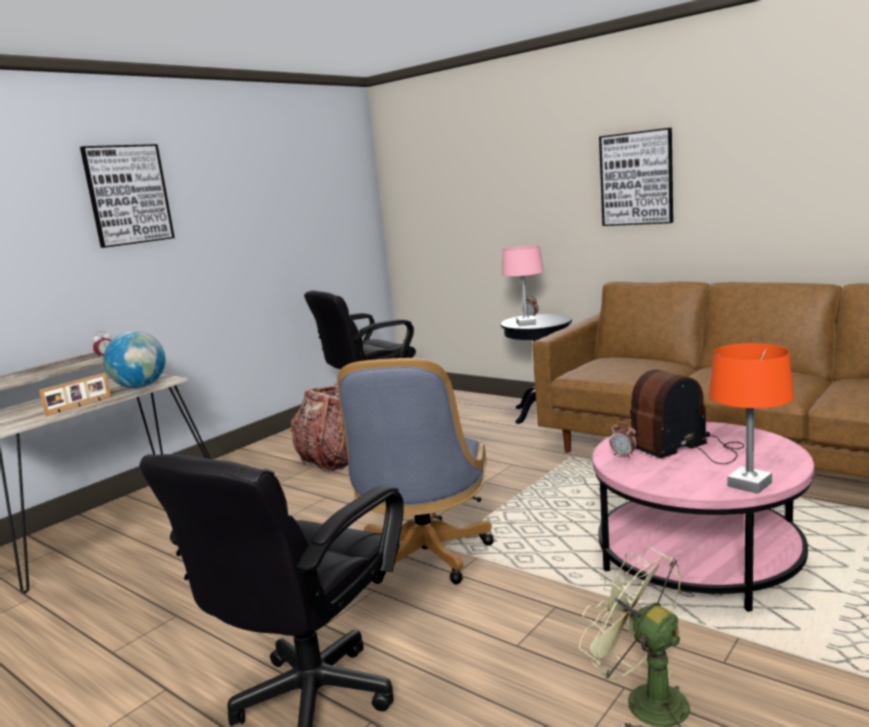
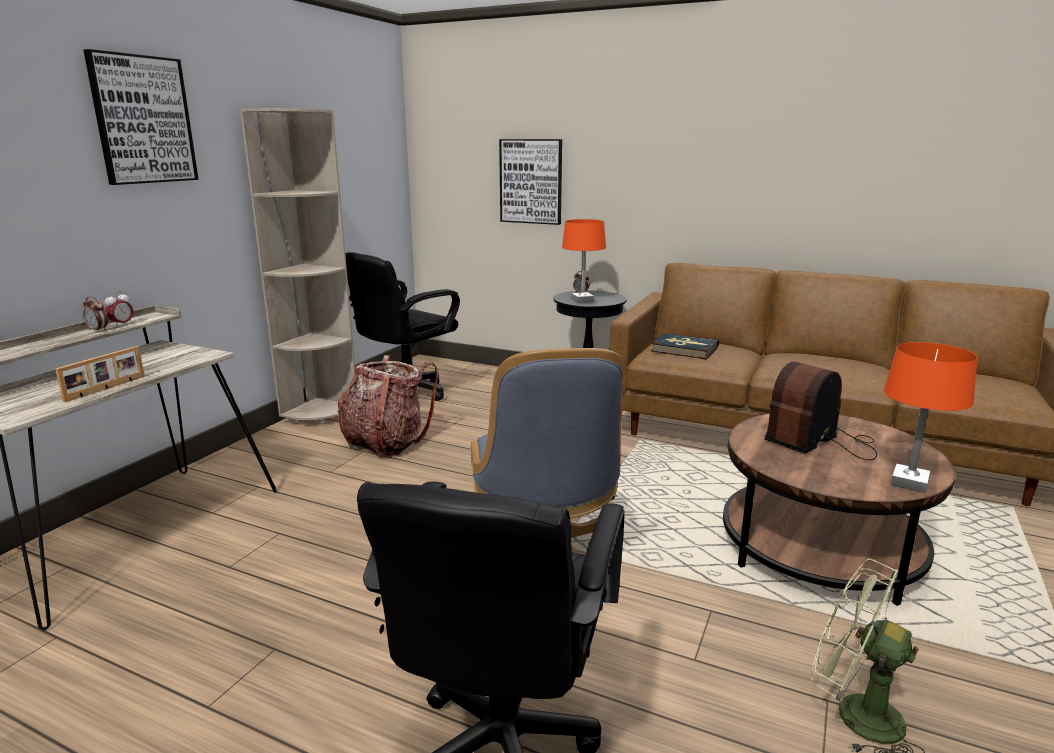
camera: 15 degrees left, 5 degrees up
globe [104,331,166,388] -> none
pink table lamp [502,246,544,326] -> orange table lamp [562,219,606,303]
pink coffee table [592,422,814,612] -> brown coffee table [723,413,956,606]
picture [599,128,673,226] -> picture moved to [499,139,562,225]
alarm clock [610,421,637,458] -> alarm clock moved to [82,296,108,332]
none -> beige bookcase [240,108,355,424]
none -> book [651,333,719,359]

